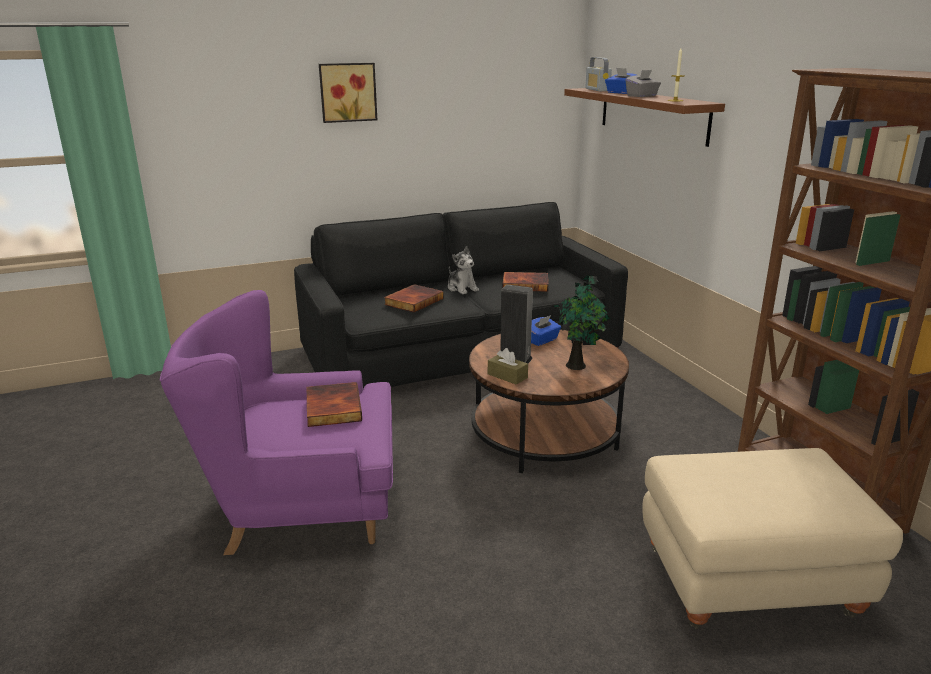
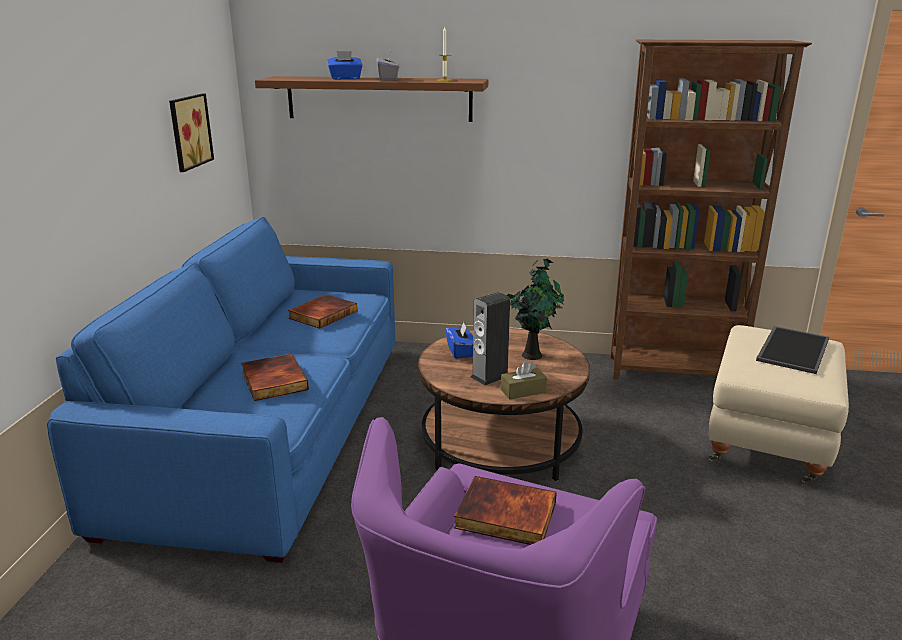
camera: 60 degrees left, 0 degrees up
black sofa [294,202,628,389] -> blue sofa [47,217,396,563]
picture [319,63,377,123] -> picture moved to [169,93,214,172]
plush toy [448,246,479,294] -> none
radio [585,57,612,91] -> none
none -> tray [756,326,829,374]

